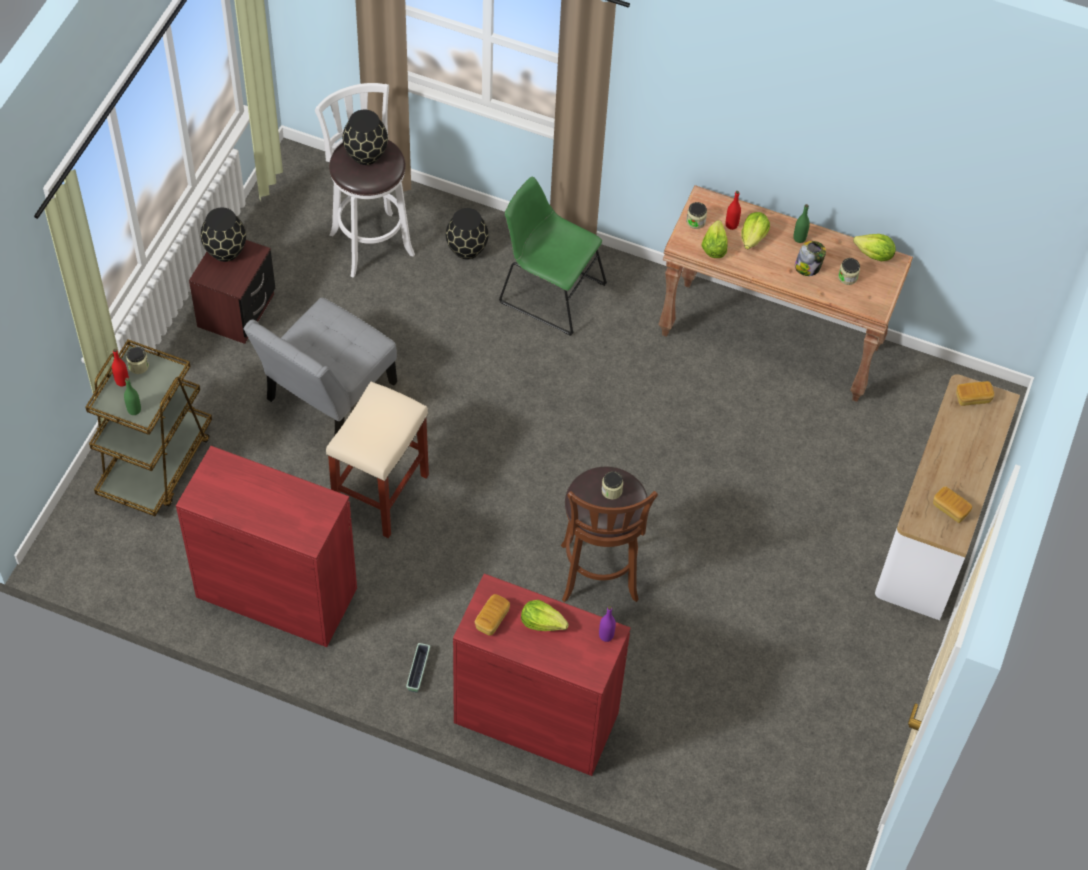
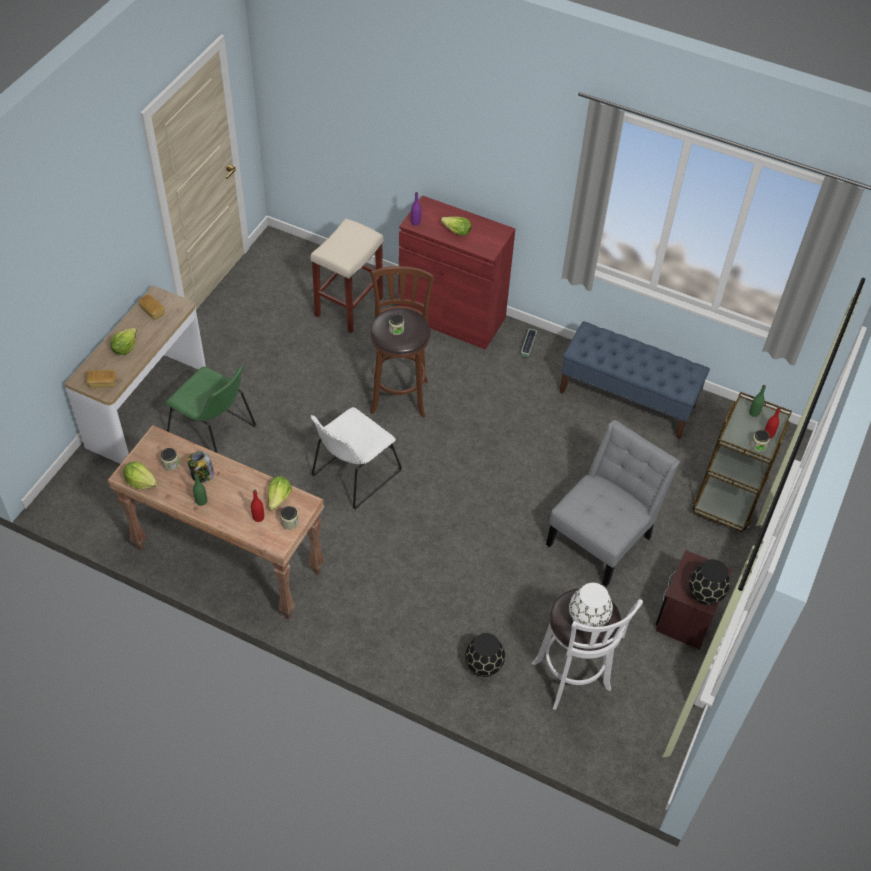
camera: 175 degrees left, 5 degrees down
red cabinet [176,446,357,647] -> blue bench [559,321,710,439]
beige stool [326,382,429,538] -> beige stool moved to [311,218,383,333]
black vase [343,110,388,165] -> white vase [569,583,613,627]
bread [475,594,510,636] -> none
green chair [499,176,607,336] -> green chair moved to [165,366,256,453]
lettuce [741,212,770,249] -> lettuce moved to [111,328,137,355]
none -> white chair [310,407,402,509]

